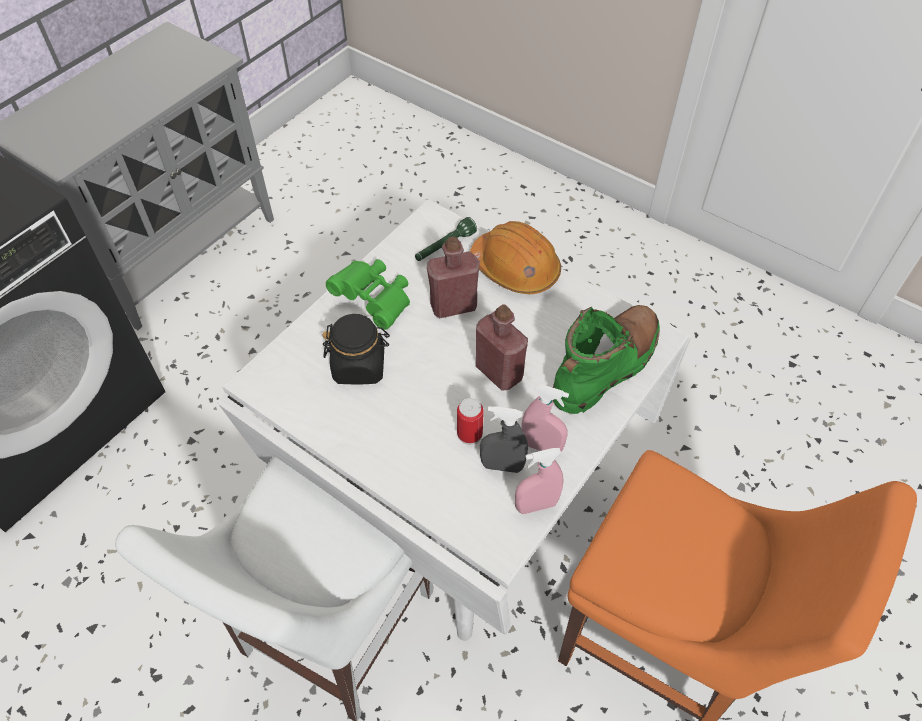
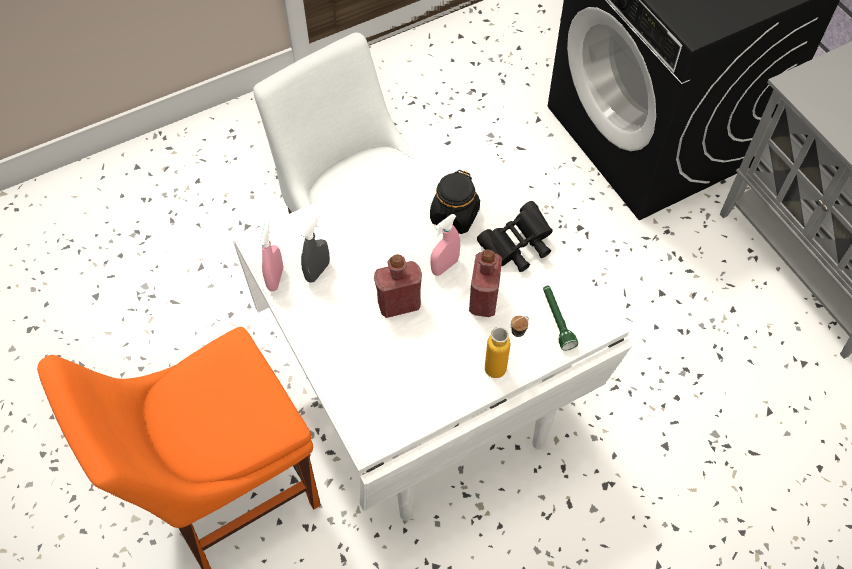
camera: 115 degrees right, 5 degrees up
green binoculars [326,259,410,330] -> black binoculars [477,201,553,272]
can [457,398,484,445] -> none
orange hard hat [470,221,561,294] -> bottle [485,316,529,378]
pink spray bottle [521,384,569,451] -> pink spray bottle moved to [430,214,460,276]
green boot [553,305,660,414] -> none

